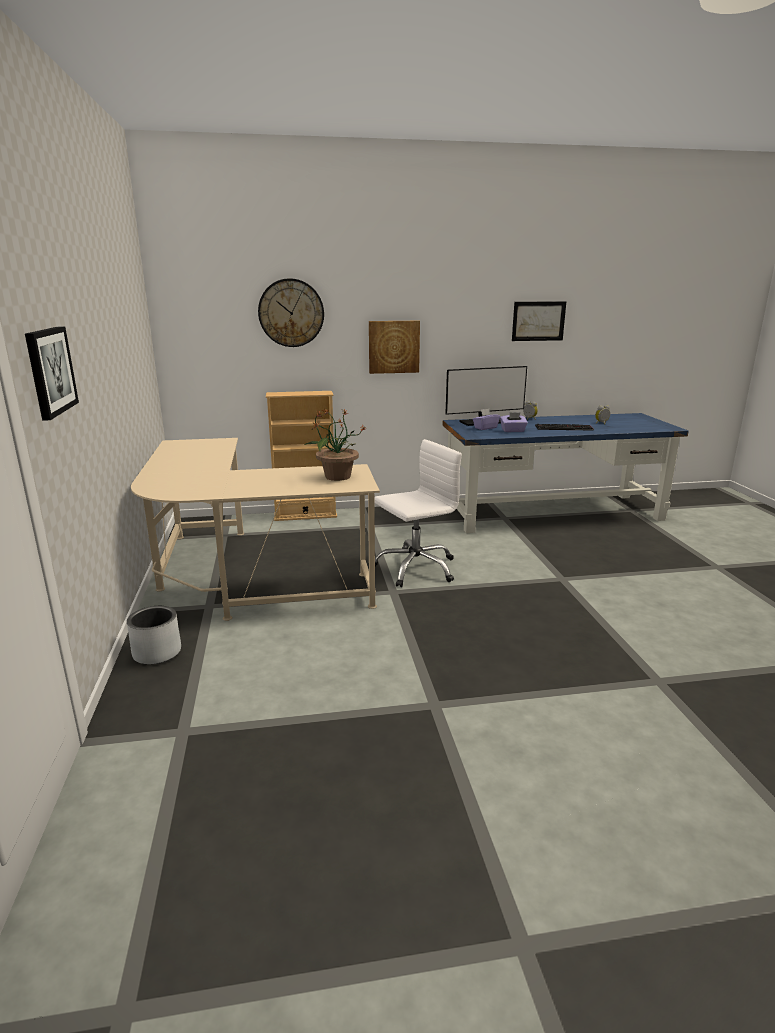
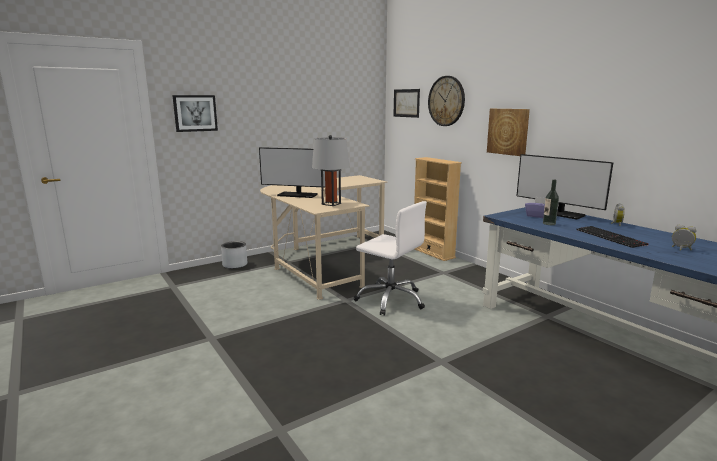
camera: 65 degrees right, 5 degrees down
potted plant [303,408,366,481] -> grey table lamp [312,135,349,206]
purple tissue box [500,412,528,432] -> bottle [543,179,559,225]
picture [512,301,566,341] -> picture moved to [393,89,420,118]
none -> monitor [259,147,325,198]

